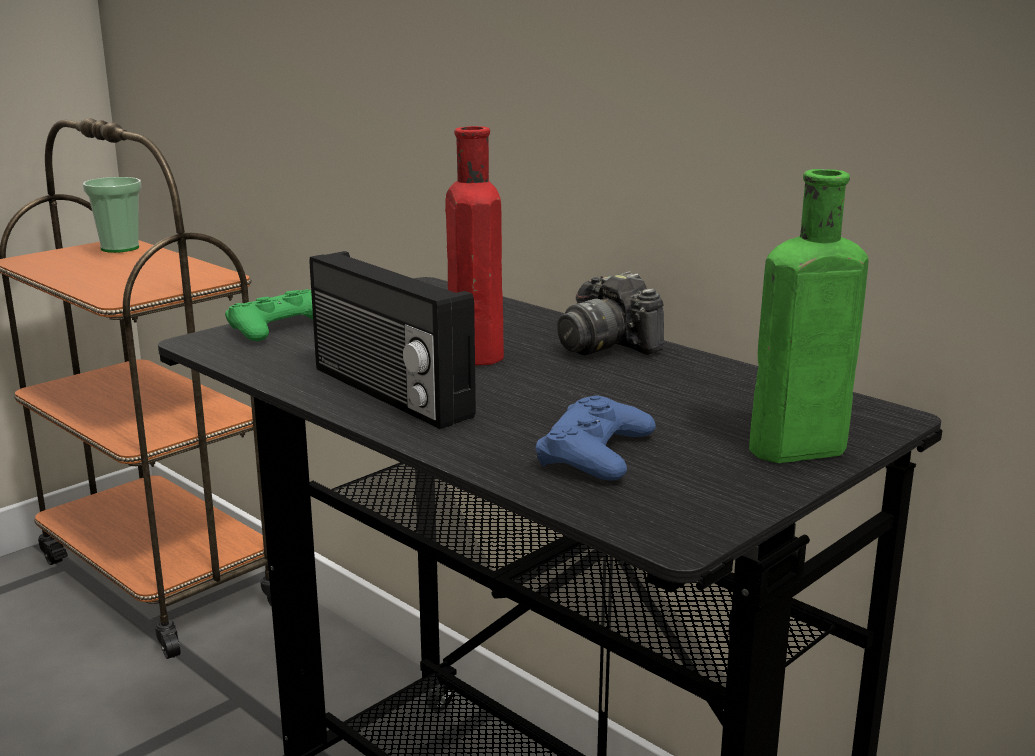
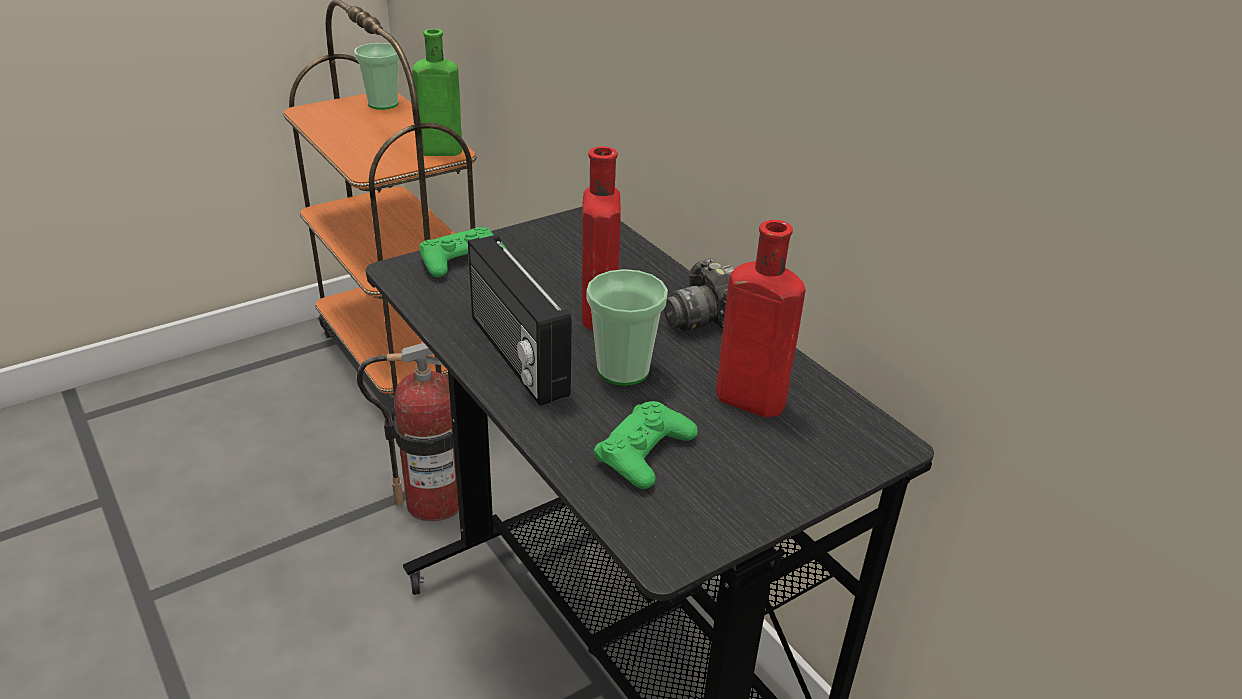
camera: 10 degrees right, 15 degrees up
blue game controller [536,395,656,480] -> green game controller [594,401,698,489]
green bottle [749,169,868,463] -> green bottle moved to [412,29,462,156]
none -> fire extinguisher [357,343,459,521]
none -> cup [586,269,668,386]
none -> red bottle [716,220,806,417]

